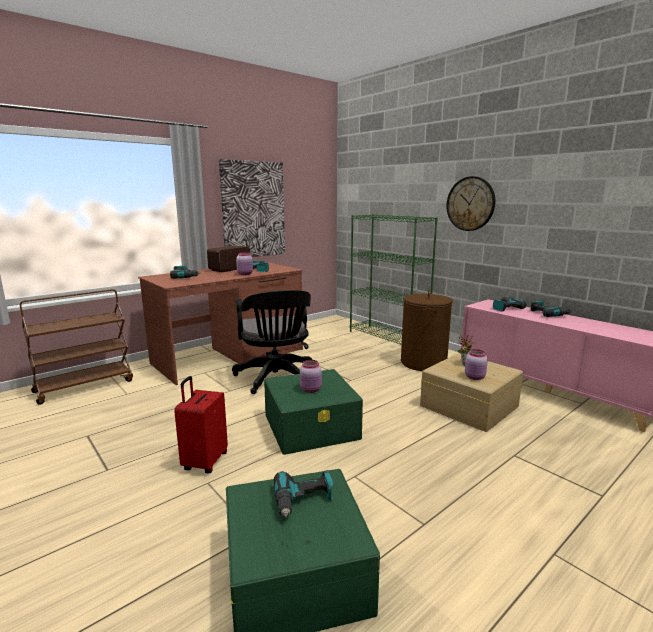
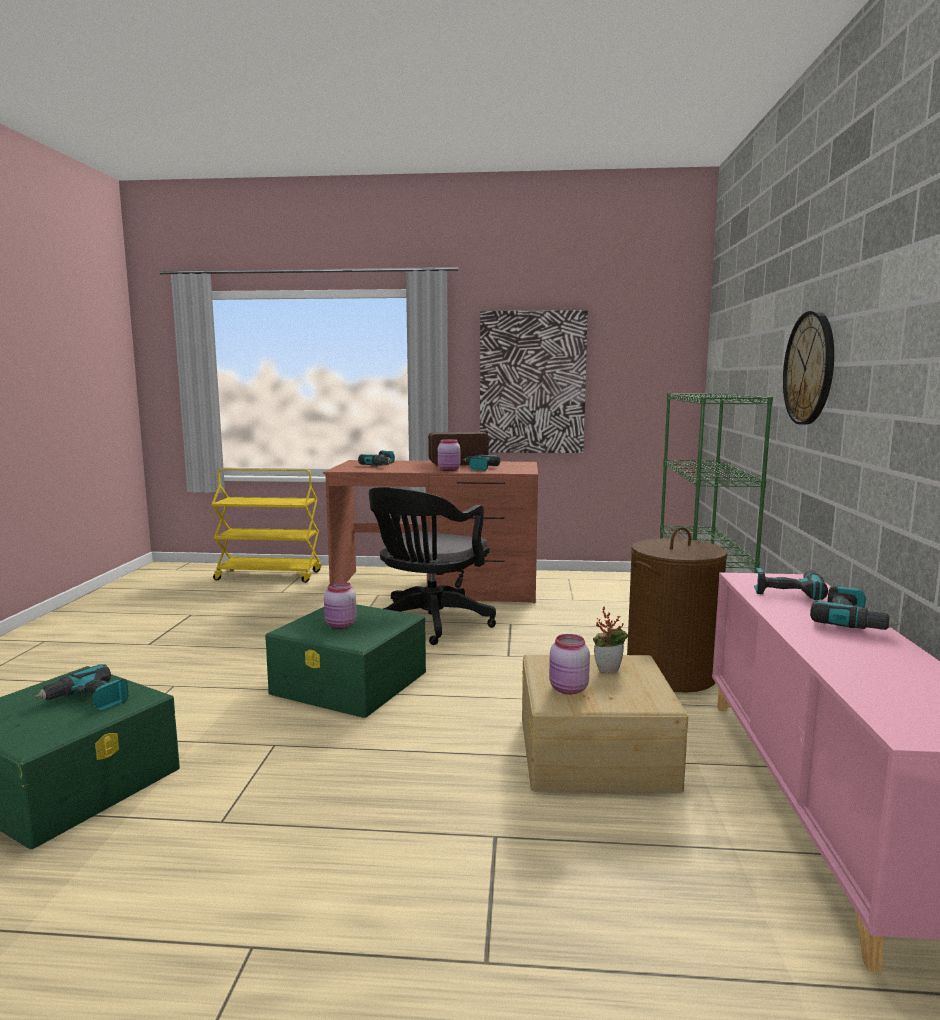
camera: 45 degrees right, 5 degrees down
brown cart [20,289,133,405] -> yellow cart [211,468,322,583]
red suitcase [174,376,228,473] -> none

